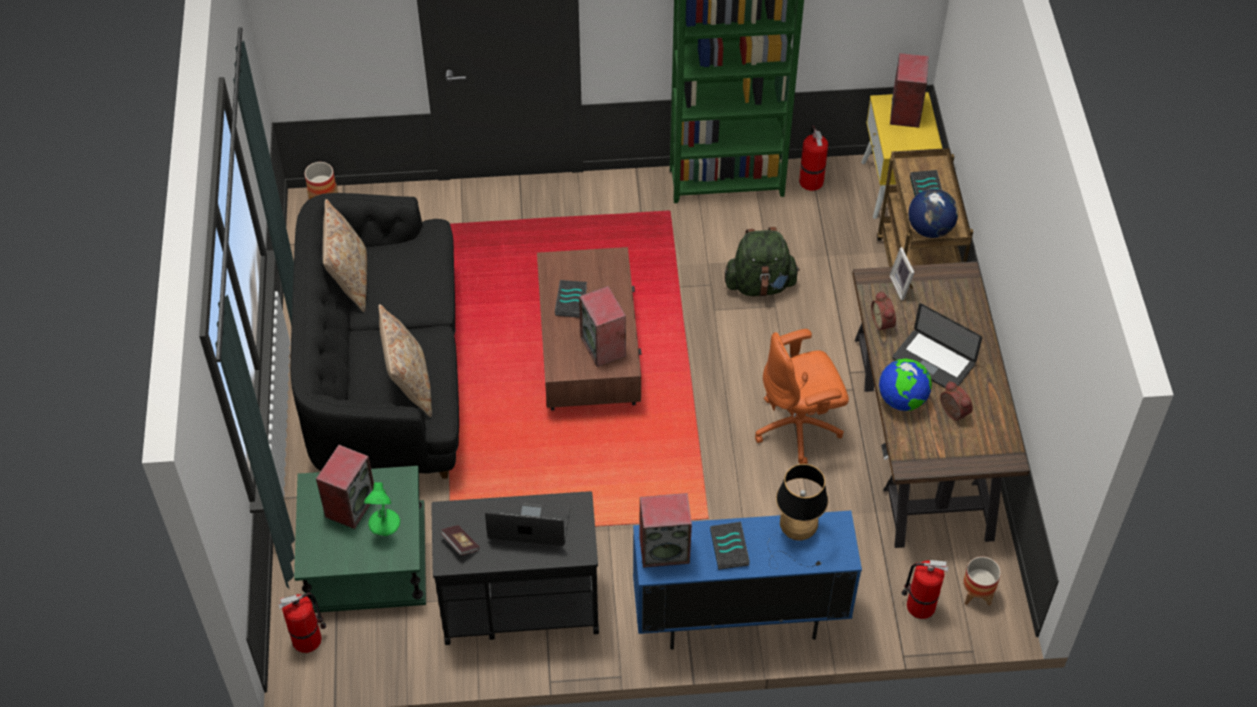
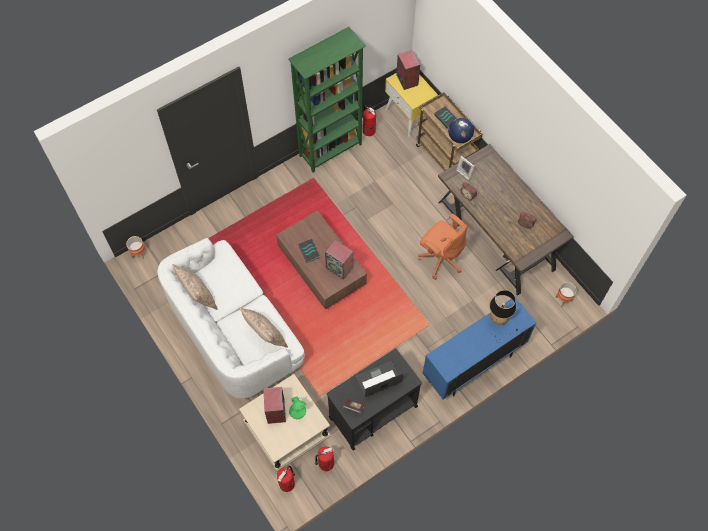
camera: 30 degrees left, 10 degrees up
black sofa [290,193,459,479] -> white sofa [157,238,305,399]
green side table [294,466,426,613] -> beige side table [239,374,331,472]
speaker [639,493,692,568] -> none
book [710,522,750,570] -> none
green backpack [725,227,800,297] -> none
orange office chair [755,329,849,464] -> orange office chair turned 90 degrees counterclockwise [418,214,467,280]
globe [879,358,932,411] -> none
laptop [892,303,982,388] -> none
fire extinguisher [901,560,949,619] -> fire extinguisher moved to [315,446,334,471]

